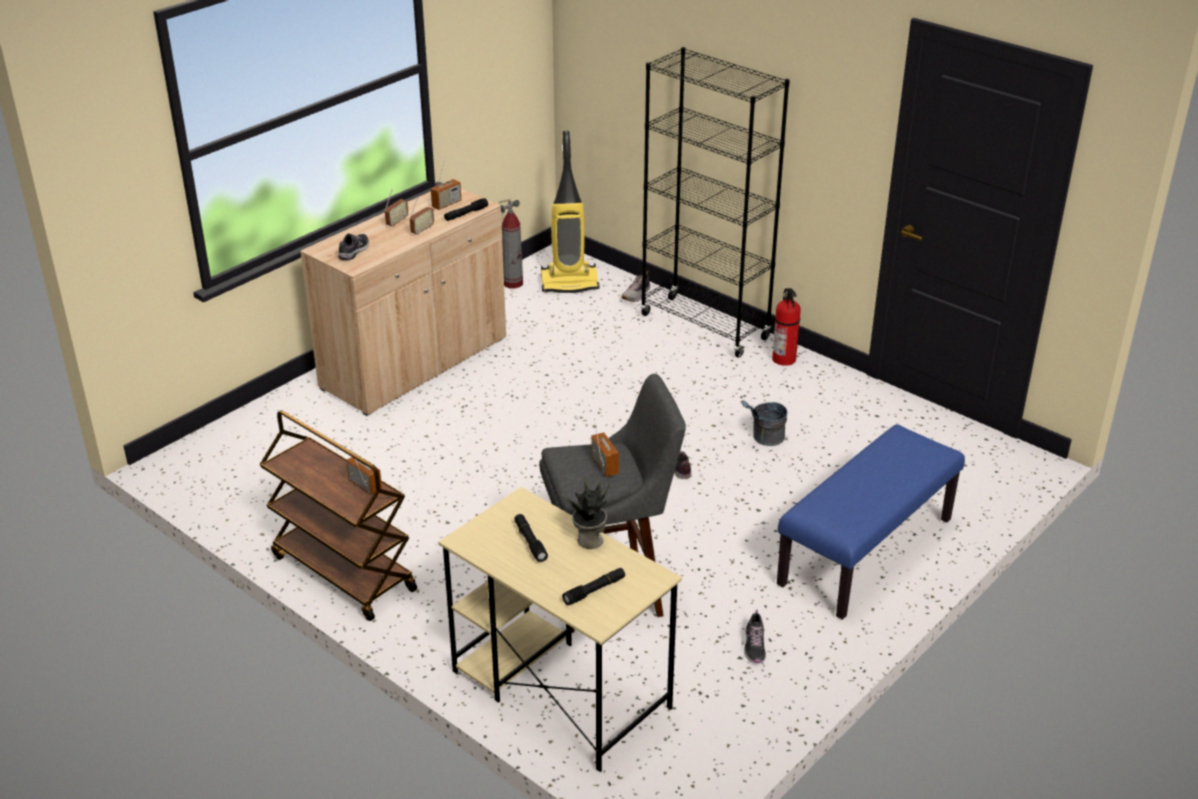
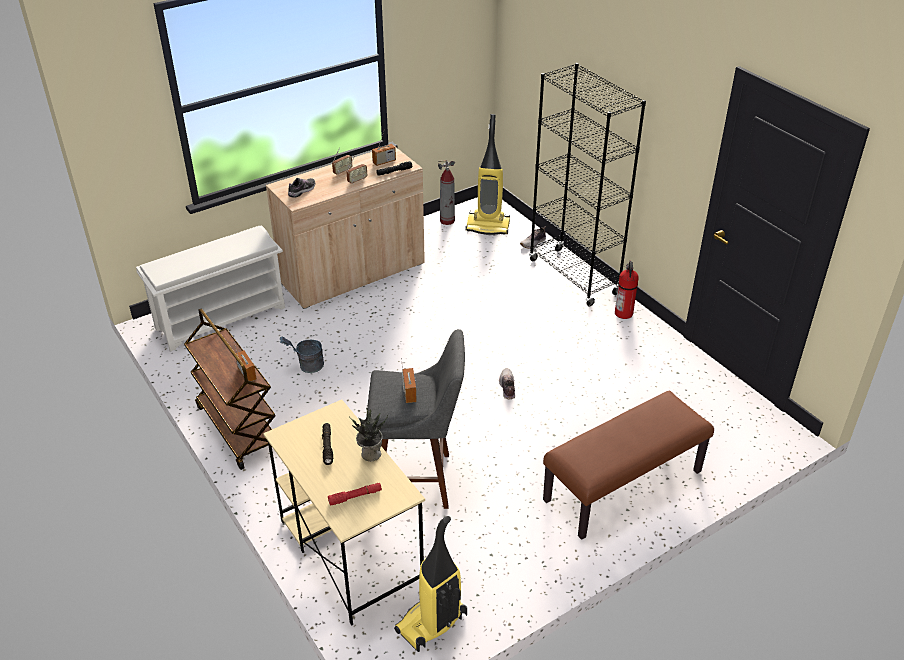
camera: 15 degrees right, 5 degrees up
black flashlight [562,568,625,605] -> red flashlight [328,483,382,505]
grey bucket [741,400,788,446] -> grey bucket moved to [279,337,324,373]
shoe [744,610,766,663] -> none
blue bench [777,424,965,620] -> brown bench [543,391,714,540]
none -> white shoe rack [136,225,285,351]
none -> vacuum cleaner [394,516,467,652]

